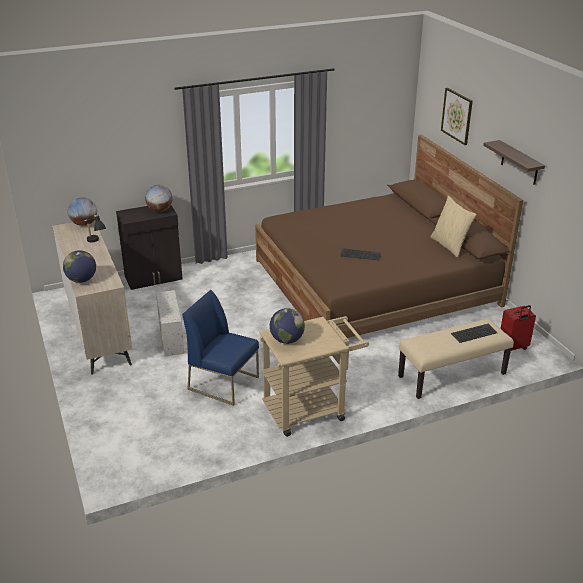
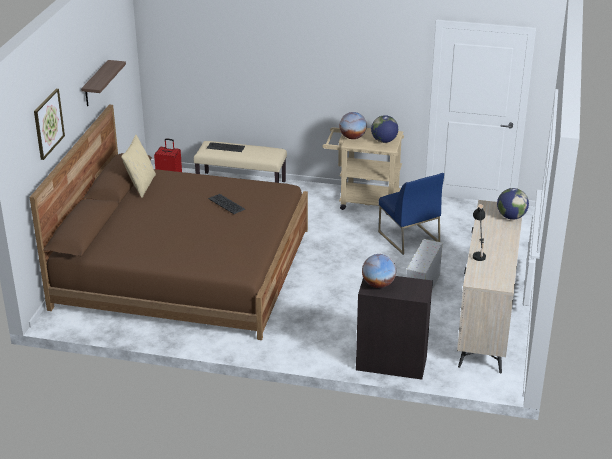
camera: 145 degrees left, 0 degrees up
globe [68,197,97,226] -> globe moved to [339,112,367,139]

